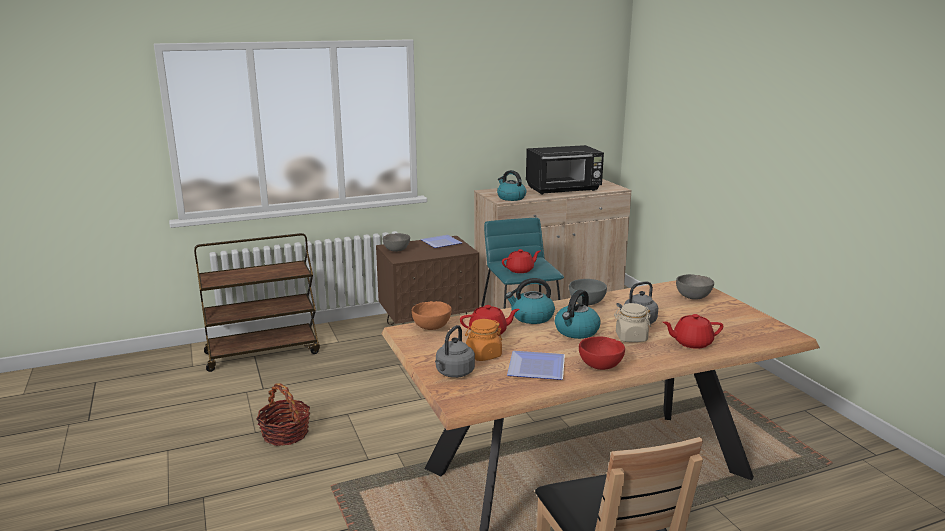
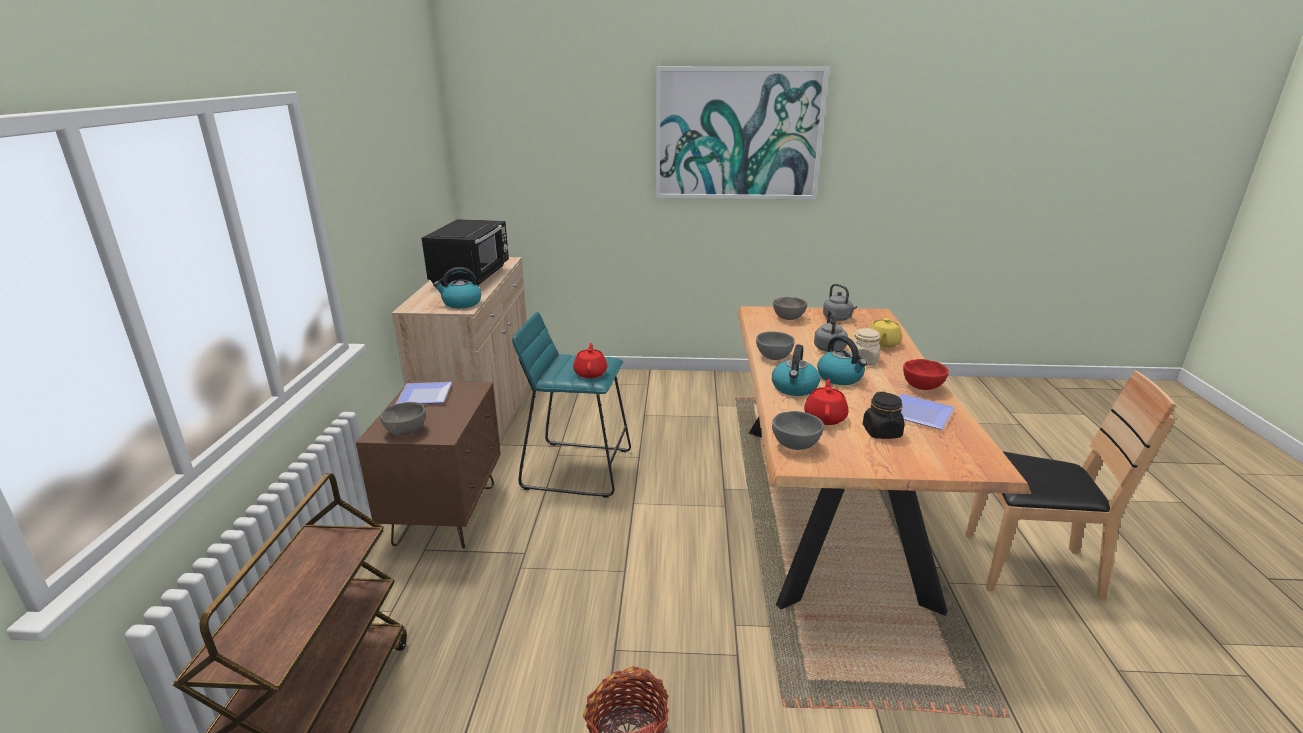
camera: 65 degrees left, 5 degrees up
orange bowl [411,301,452,330] -> grey bowl [772,411,824,450]
grey kettle [435,325,475,378] -> grey kettle moved to [823,284,857,321]
orange jar [465,319,502,361] -> black jar [863,392,904,439]
red teapot [663,314,723,349] -> yellow teapot [870,318,902,348]
none -> picture [656,67,829,200]

